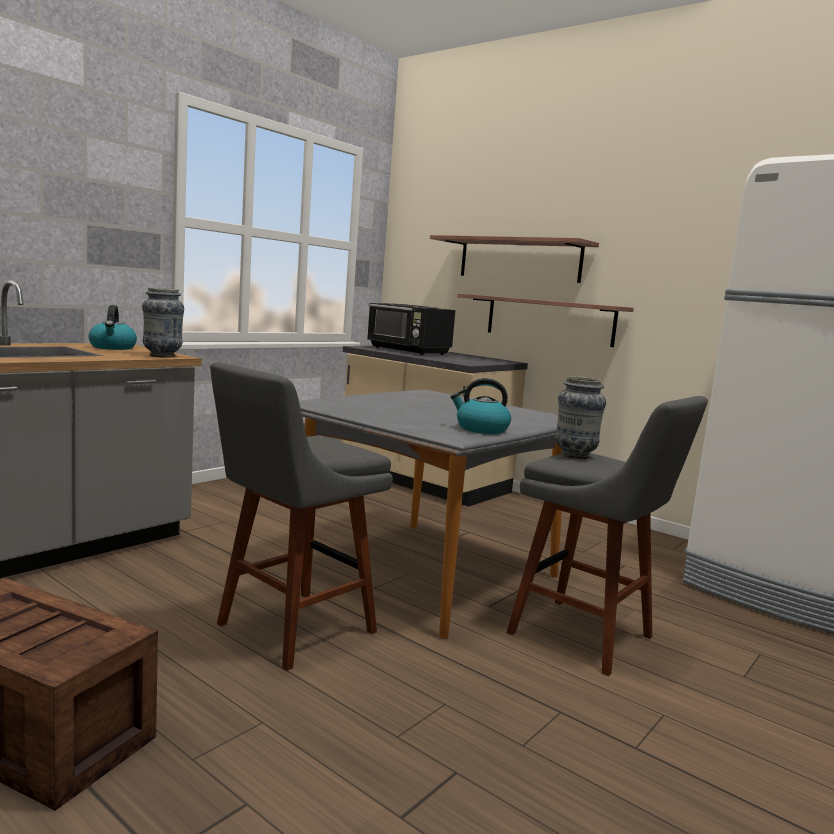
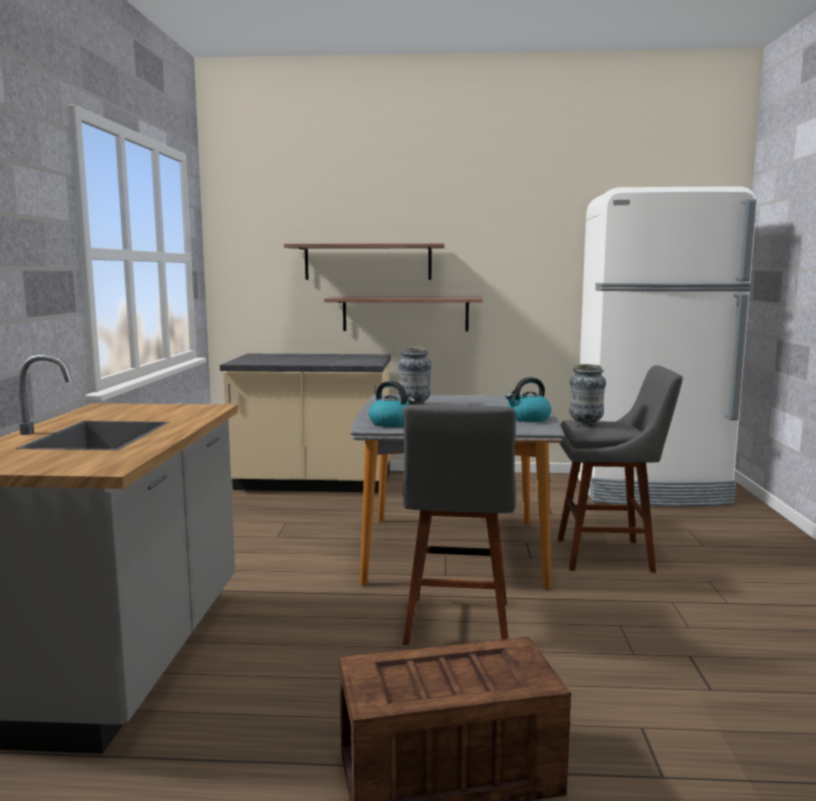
camera: 35 degrees left, 0 degrees up
kettle [88,305,137,350] -> kettle moved to [369,381,415,427]
vase [142,288,184,358] -> vase moved to [398,347,432,405]
black microwave [367,303,455,355] -> none

